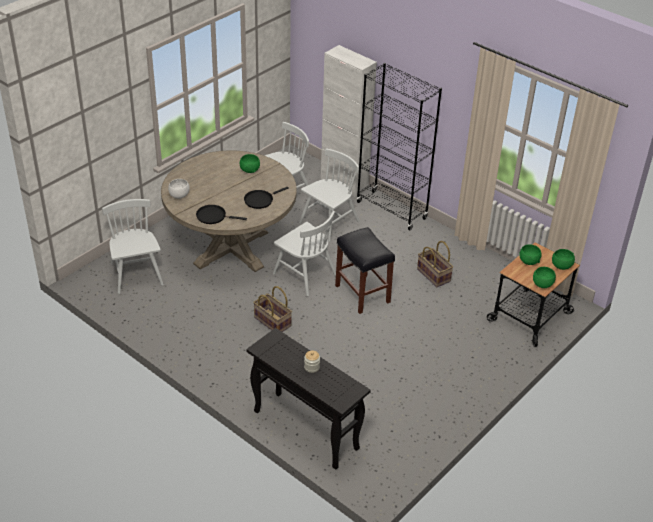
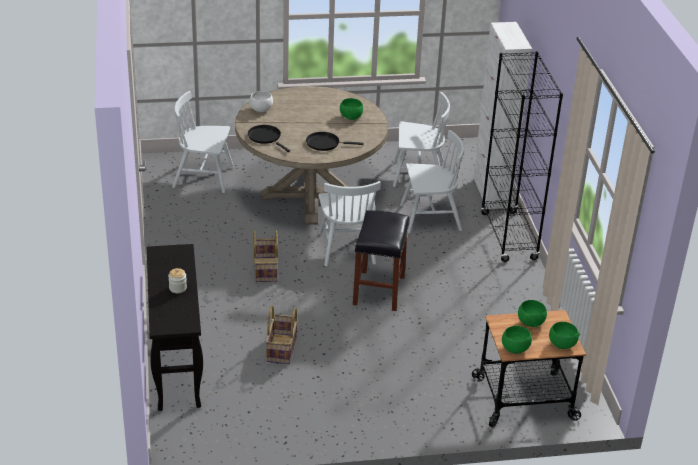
camera: 40 degrees right, 5 degrees down
white chair [102,199,164,294] -> white chair turned 105 degrees counterclockwise [172,91,234,193]
basket [417,241,454,287] -> basket moved to [265,305,298,364]

